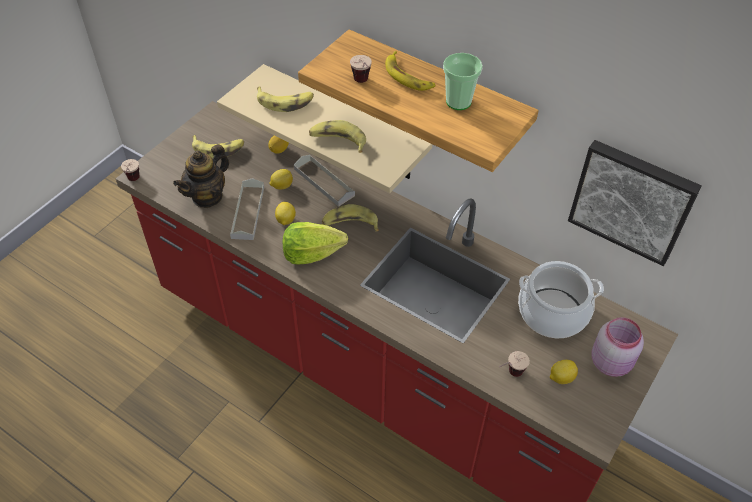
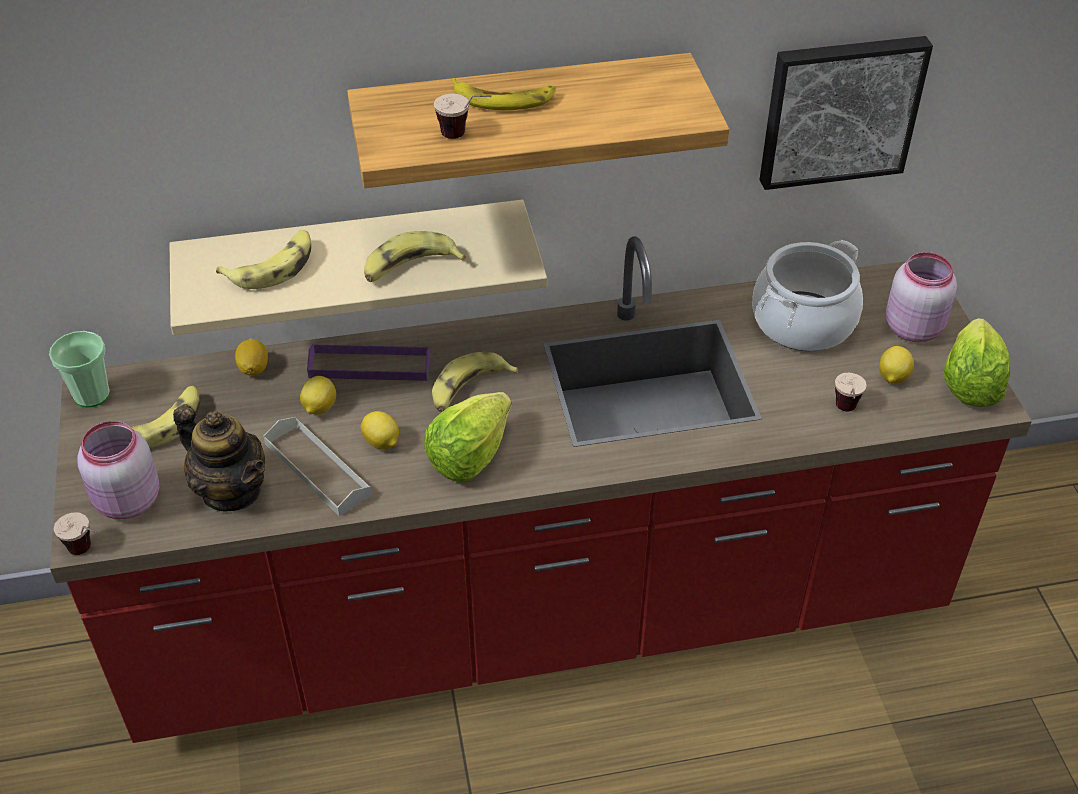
camera: 45 degrees left, 5 degrees down
teapot [173,144,229,208] -> teapot turned 45 degrees counterclockwise [173,404,265,511]
grey tray [294,155,355,207] -> purple tray [307,343,430,381]
cup [443,53,483,110] -> cup moved to [49,331,110,408]
none -> pink jar [77,421,159,519]
none -> lettuce [944,318,1010,407]

